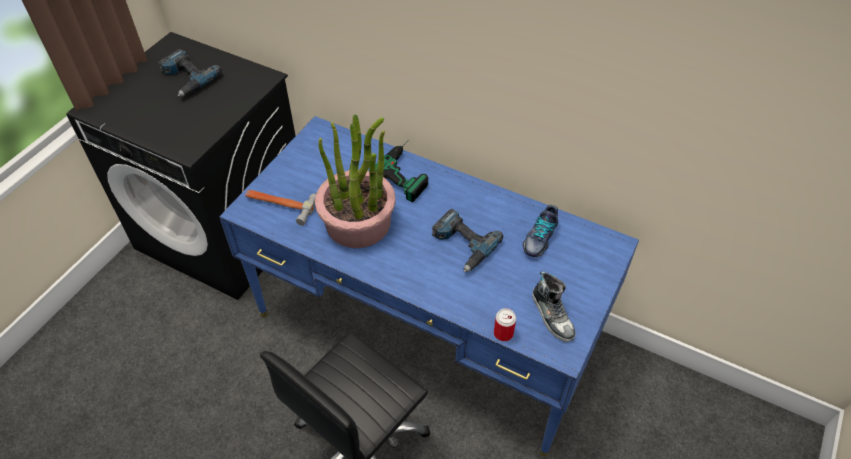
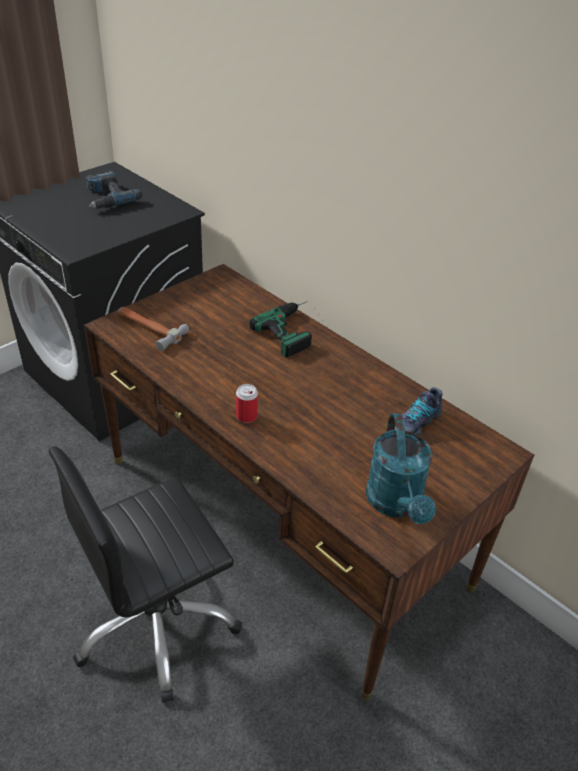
camera: 15 degrees right, 10 degrees down
blue desk [219,116,639,457] -> brown desk [84,264,534,700]
potted plant [315,114,395,248] -> none
power drill [432,209,503,272] -> none
can [494,308,516,341] -> can moved to [236,384,258,423]
shoe [532,271,576,342] -> turquoise watering can [366,413,436,524]

